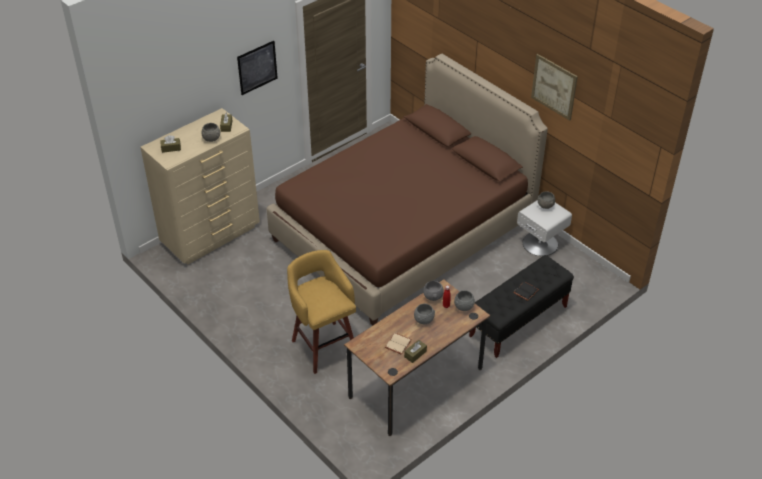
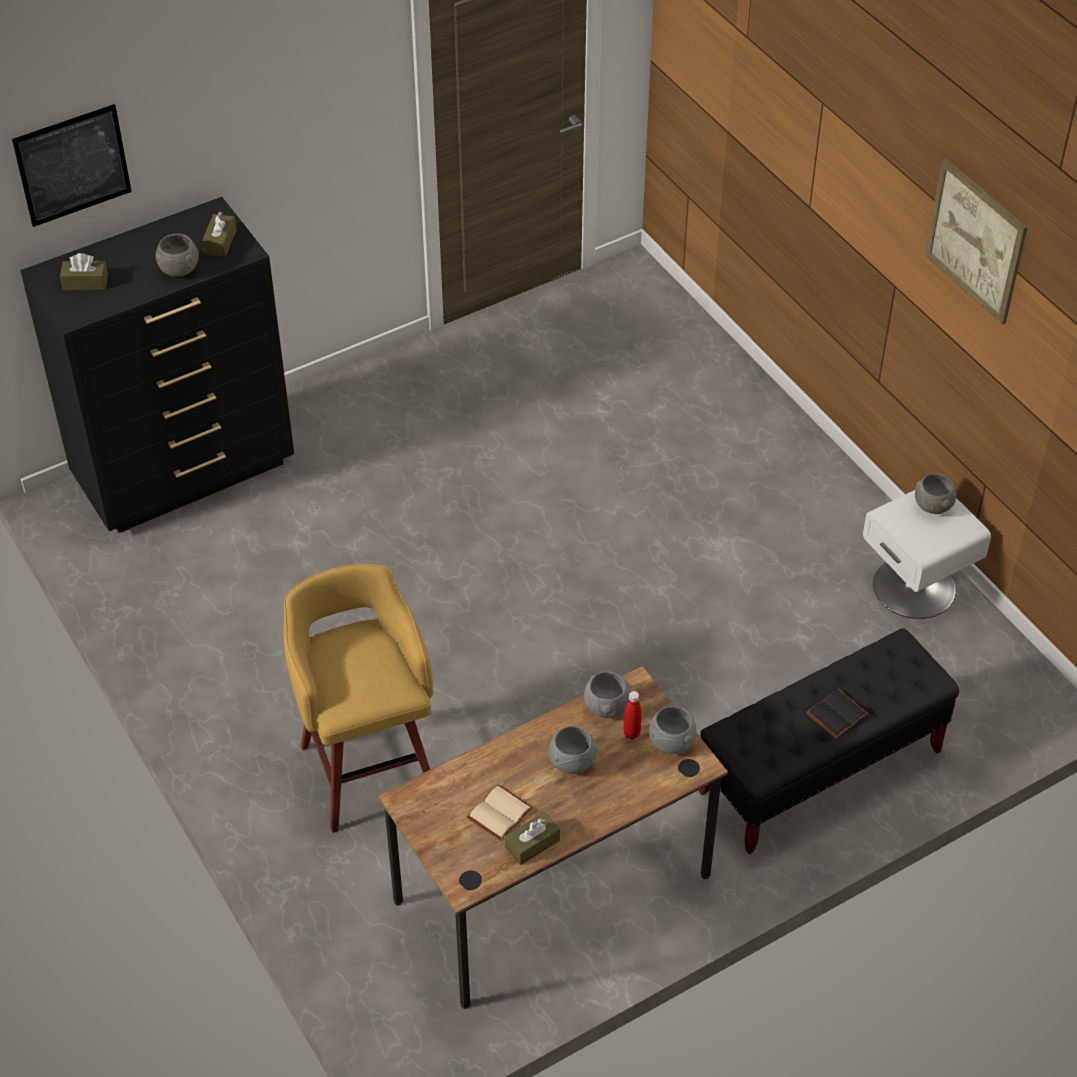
camera: 10 degrees right, 5 degrees up
beige dresser [140,108,260,265] -> black dresser [21,197,294,533]
picture [237,41,278,95] -> picture moved to [12,104,132,227]
brown bed [266,54,548,325] -> none

